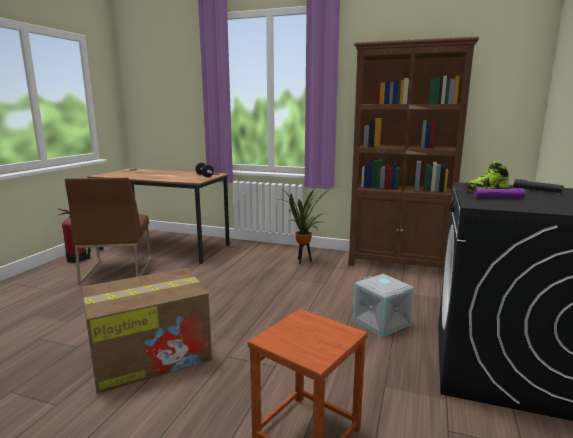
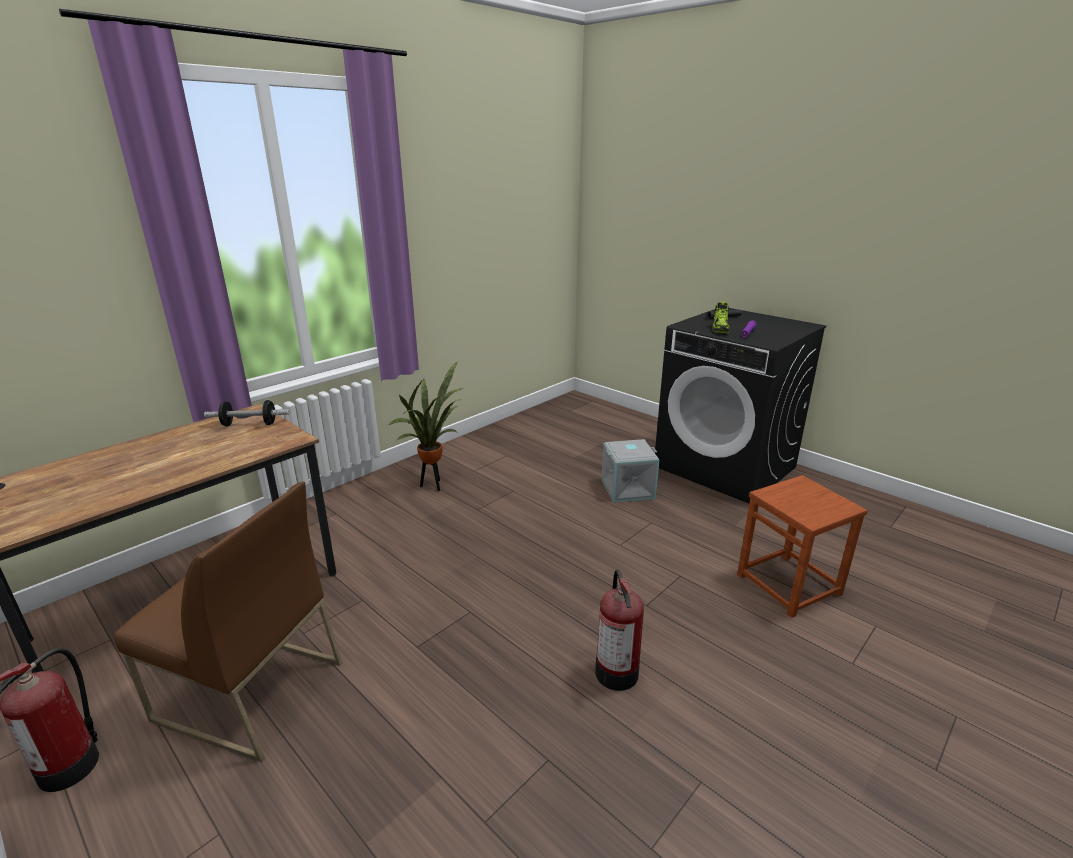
camera: 65 degrees left, 10 degrees up
cardboard box [82,268,212,393] -> fire extinguisher [595,569,644,691]
brown bookcase [348,37,479,276] -> none

